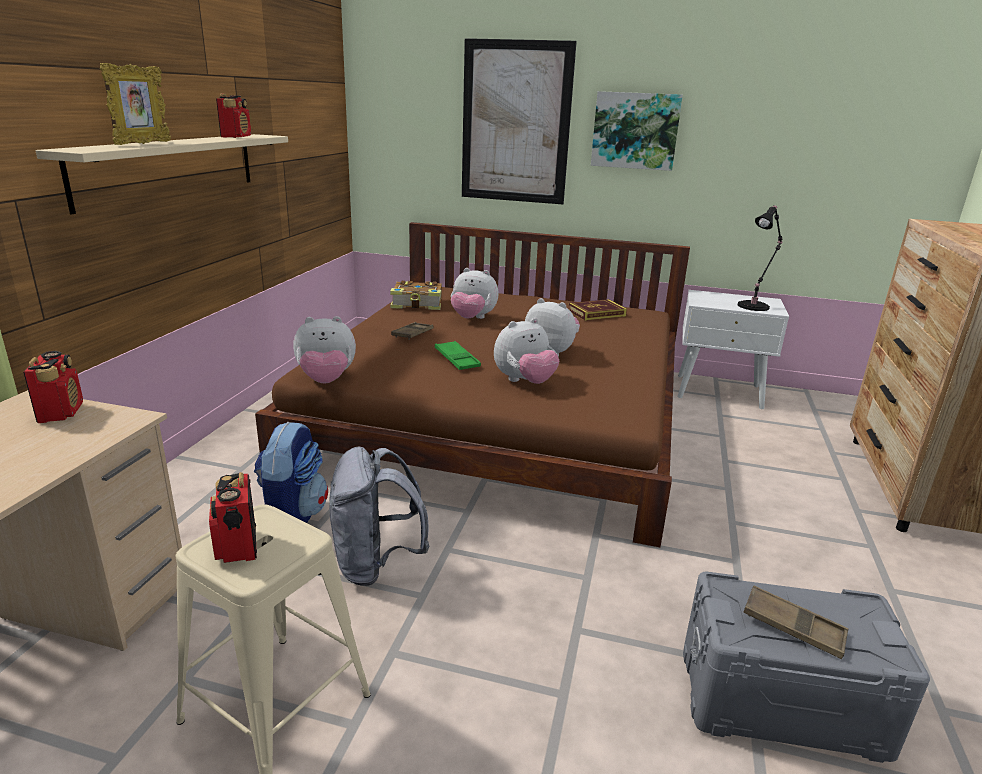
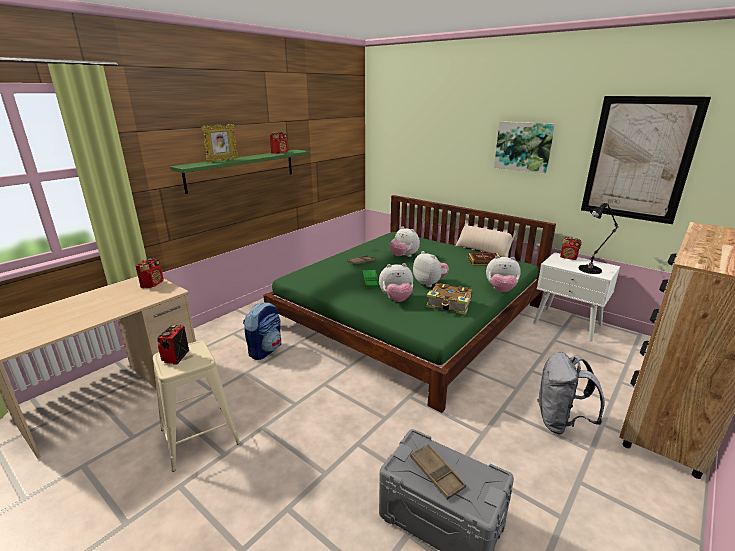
camera: 25 degrees right, 0 degrees up
beige shelf [36,134,288,215] -> green shelf [170,150,310,194]
brown bed [255,222,690,547] -> green bed [263,195,556,413]
plush toy [293,316,356,384] -> plush toy moved to [486,256,521,292]
grey backpack [329,446,429,586] -> grey backpack moved to [537,352,605,434]
book [390,281,442,310] -> book moved to [426,283,472,315]
picture [462,38,577,204] -> picture moved to [581,96,711,224]
none -> beige pillow [456,220,517,257]
none -> radio [560,236,582,260]

